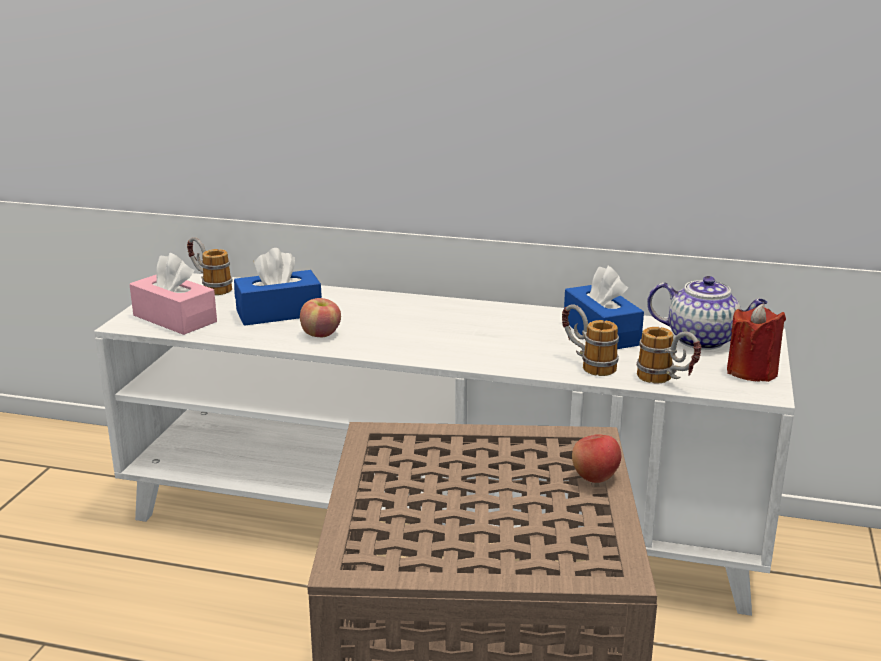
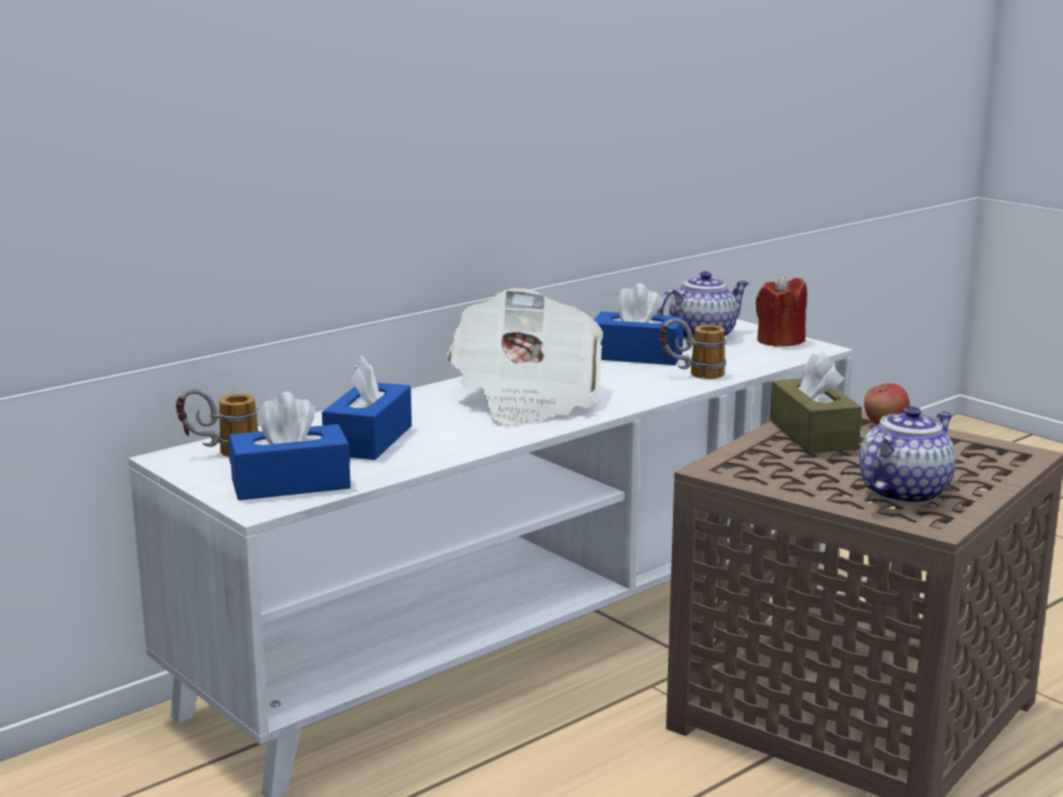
camera: 55 degrees left, 5 degrees down
pink tissue box [129,253,217,335] -> blue tissue box [229,392,351,500]
apple [300,298,341,337] -> none
mug [637,327,701,384] -> none
none -> newspaper [447,288,603,426]
none -> brown tissue box [770,352,862,453]
none -> teapot [859,406,956,505]

